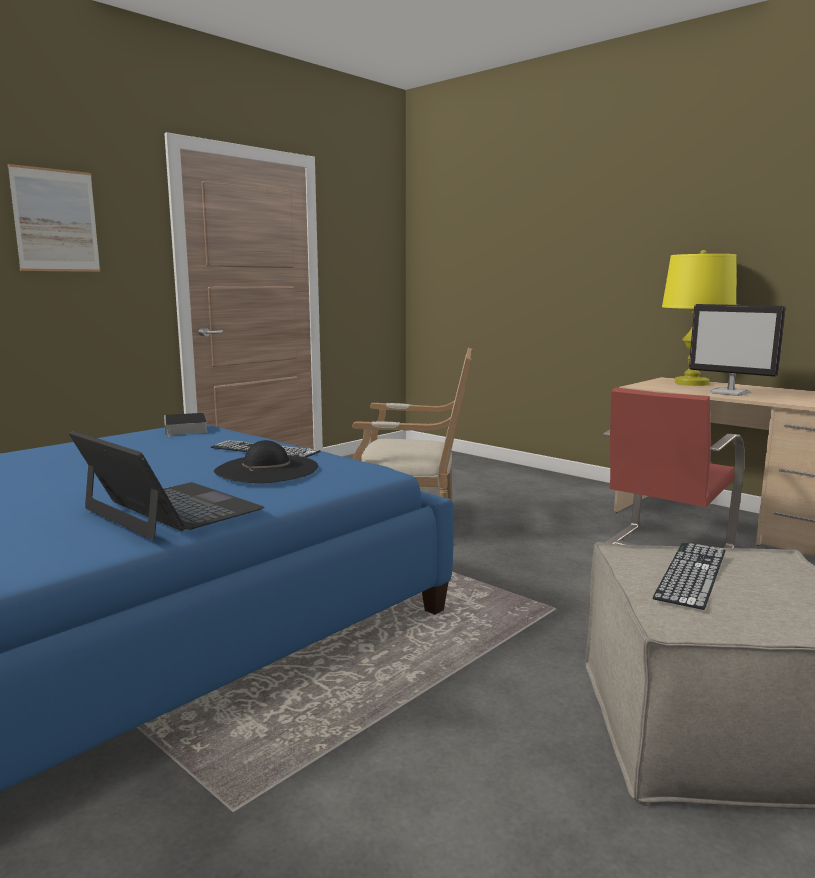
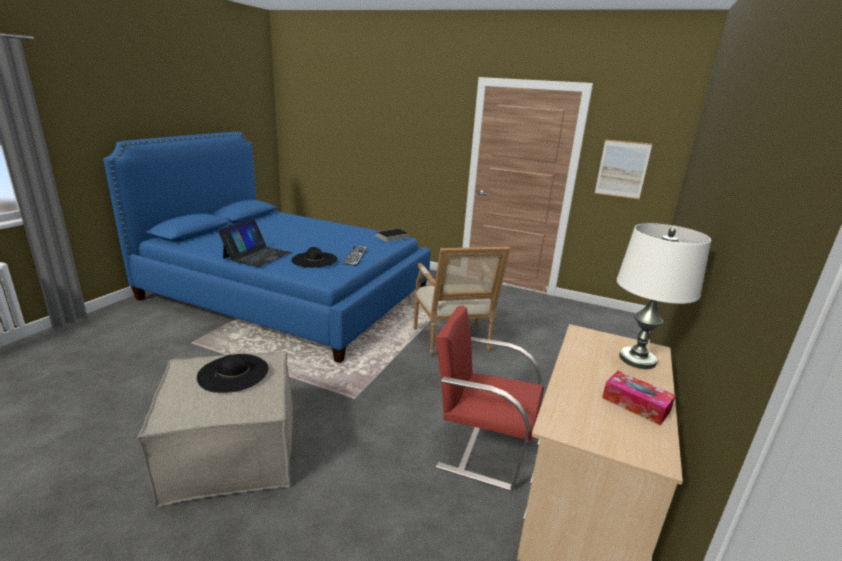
camera: 70 degrees right, 10 degrees up
picture [8,164,100,272] -> picture moved to [595,139,652,199]
keyboard [653,542,726,610] -> black hat [197,354,269,393]
yellow table lamp [662,250,737,386] -> white table lamp [617,223,711,369]
monitor [689,304,786,396] -> none
none -> tissue box [602,371,676,425]

